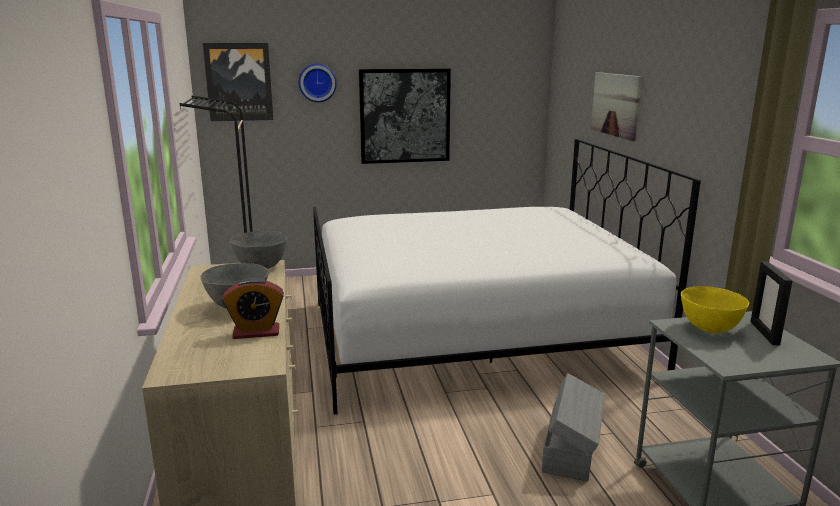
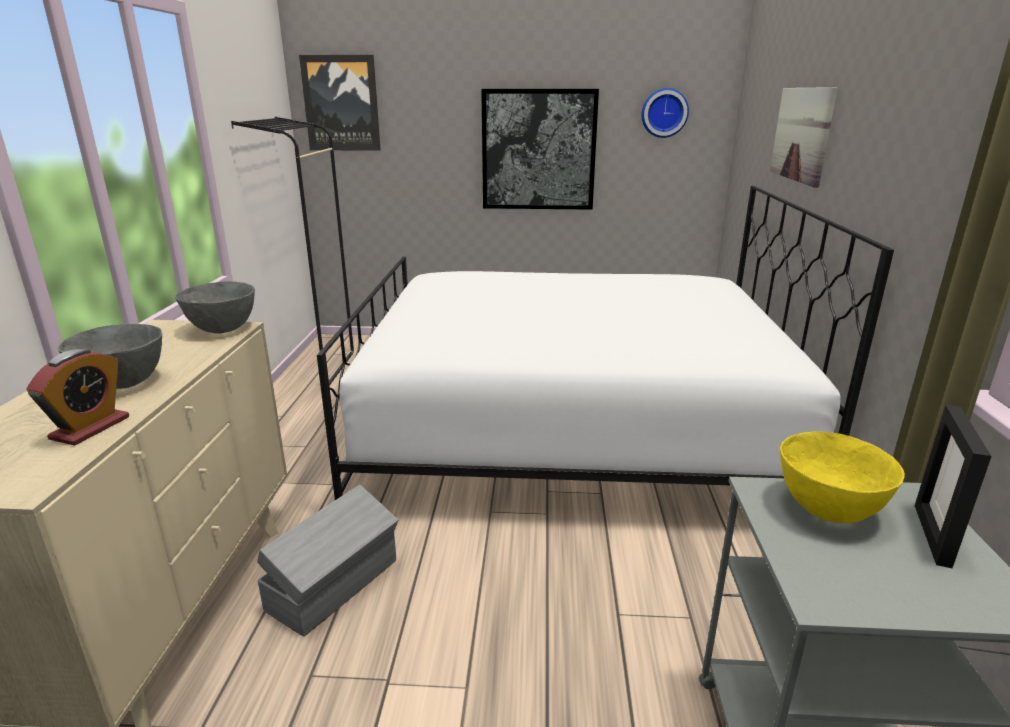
camera: 15 degrees right, 5 degrees up
alarm clock [222,278,284,339] -> alarm clock turned 75 degrees counterclockwise [26,349,129,446]
wall clock [299,64,337,102] -> wall clock moved to [642,88,689,138]
grey storage box [542,373,605,481] -> grey storage box moved to [257,485,398,637]

